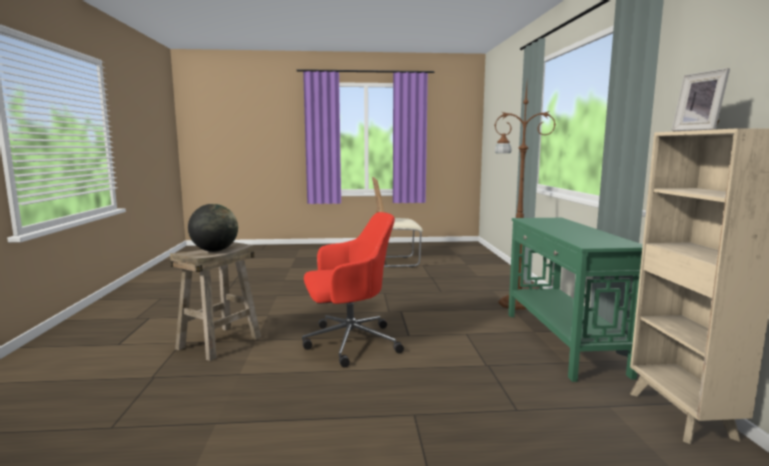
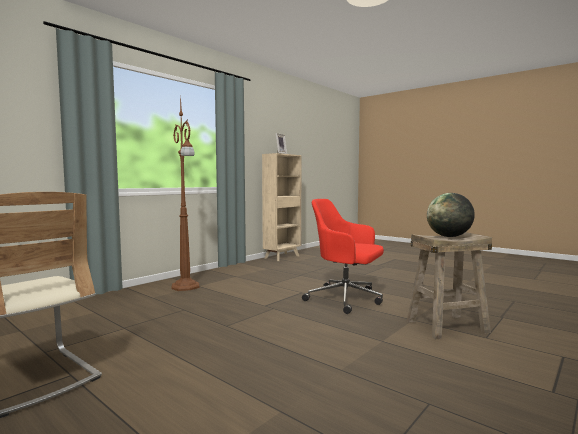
camera: 135 degrees left, 5 degrees down
green console table [508,218,643,382] -> none

